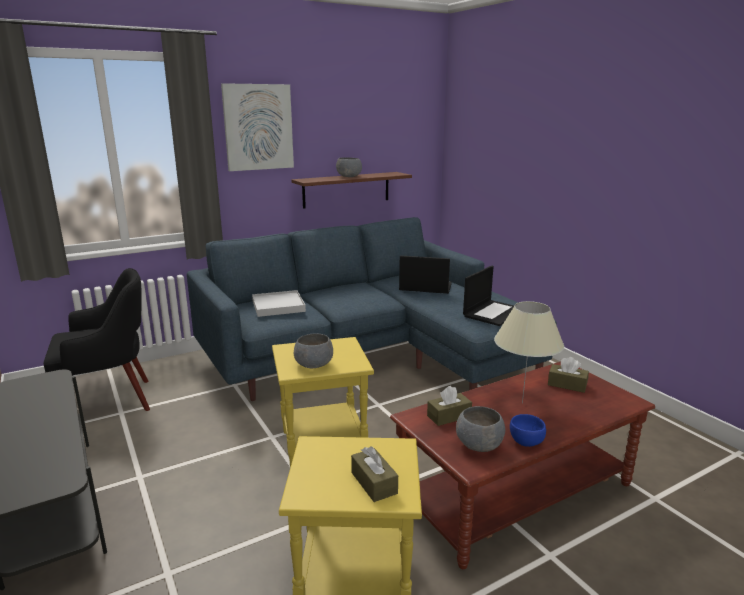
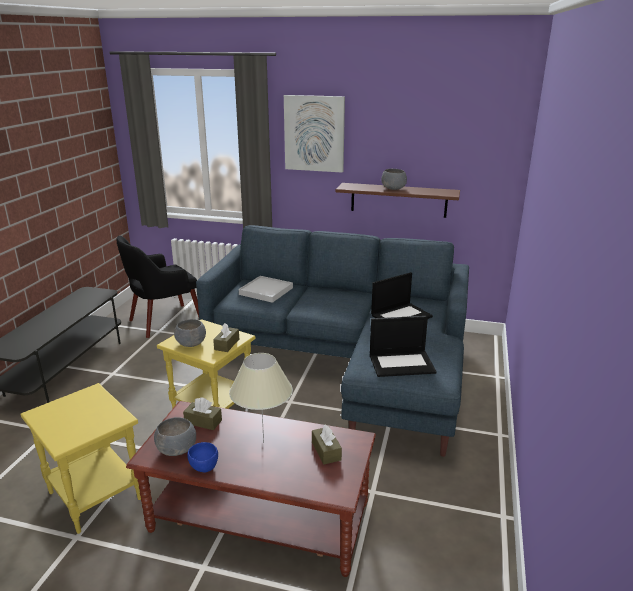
camera: 45 degrees right, 5 degrees up
black armchair [43,268,150,411] -> black armchair turned 120 degrees clockwise [116,236,199,338]
brown tissue box [351,446,398,502] -> brown tissue box moved to [213,323,239,352]
laptop [399,256,452,294] -> laptop turned 90 degrees clockwise [371,272,433,319]

